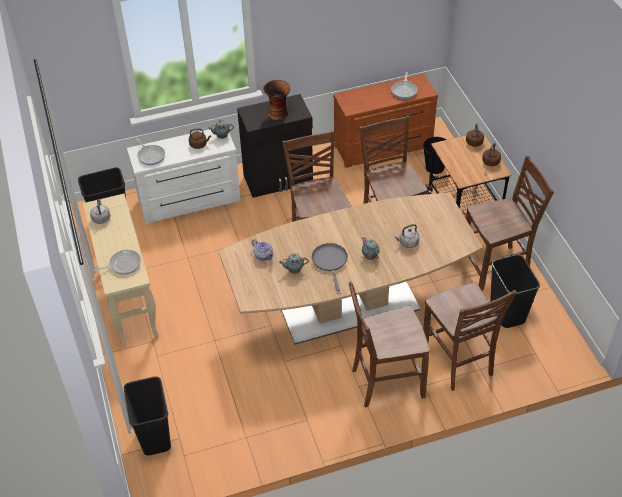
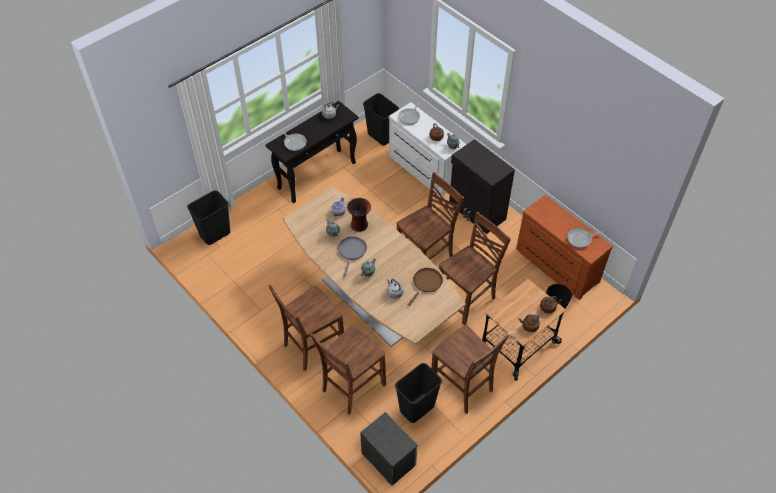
camera: 65 degrees right, 5 degrees up
beige console table [83,194,159,347] -> black console table [266,101,359,203]
vase [263,80,291,120] -> vase moved to [347,198,371,232]
grey frying pan [312,243,348,291] -> grey frying pan turned 45 degrees counterclockwise [338,236,367,277]
brown chair [349,282,430,408] -> brown chair turned 90 degrees counterclockwise [268,285,344,371]
none -> nightstand [360,412,418,486]
none -> brown frying pan [408,268,443,306]

